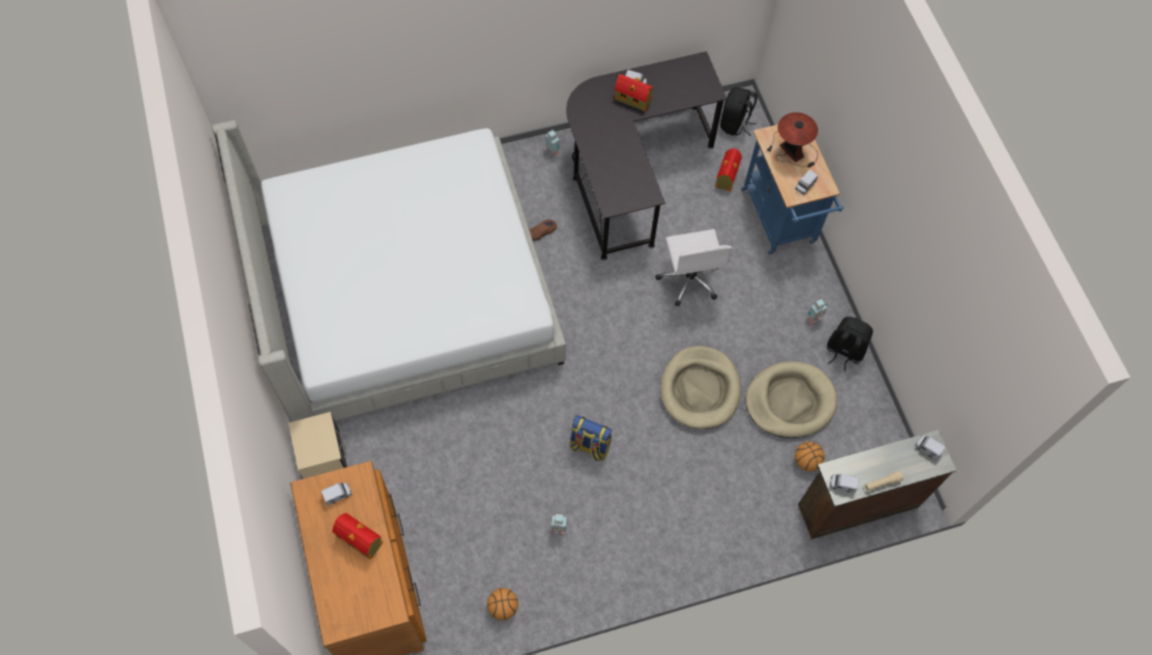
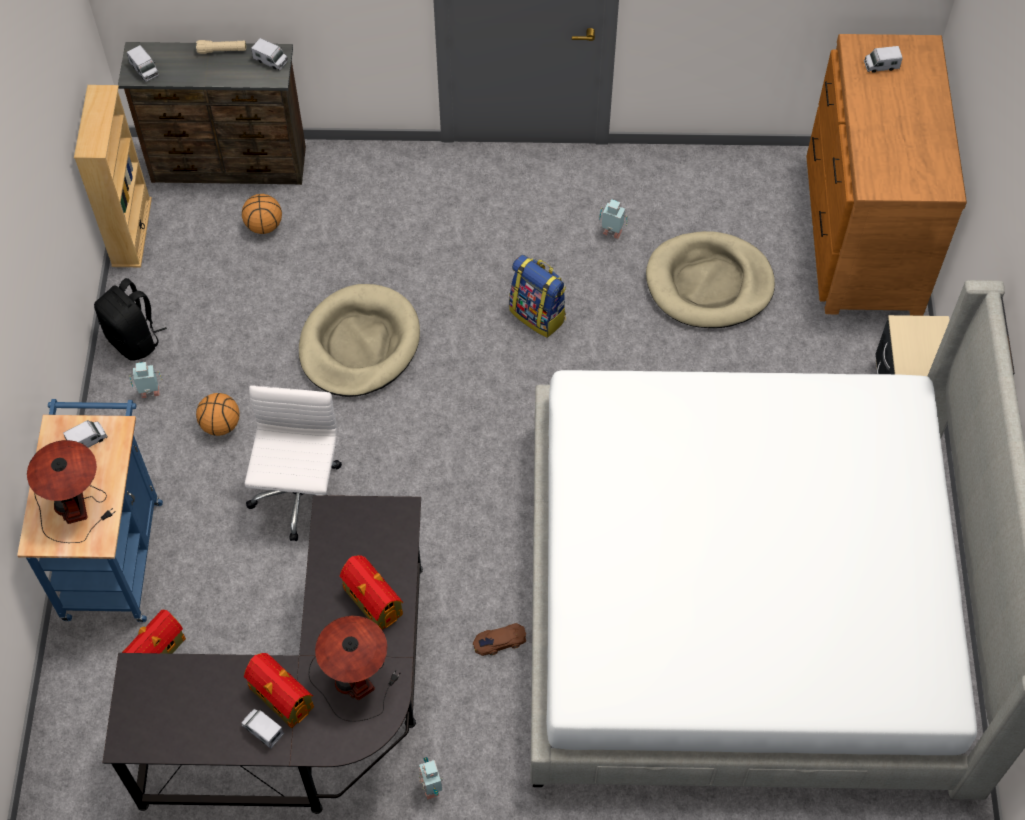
camera: 160 degrees left, 5 degrees down
toy truck [321,483,352,506] -> toy truck moved to [864,46,903,73]
toy house [332,513,383,560] -> toy house moved to [340,555,403,630]
basketball [487,588,518,620] -> basketball moved to [196,393,240,436]
black backpack [720,87,758,136] -> none
beige dog bed [746,361,837,438] -> beige dog bed moved to [646,231,775,328]
none -> beige bookcase [74,85,152,267]
none -> table lamp [308,615,400,722]

